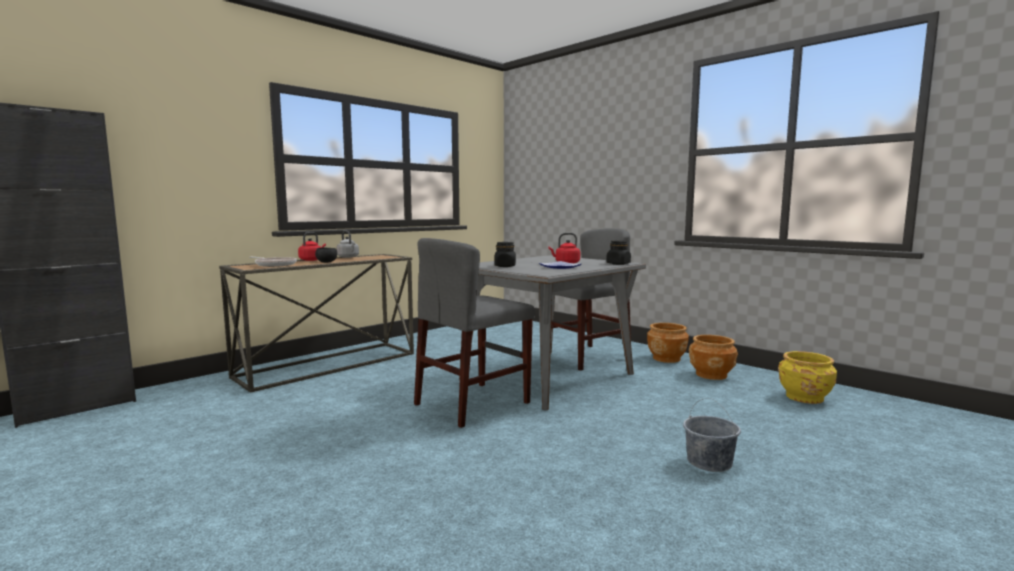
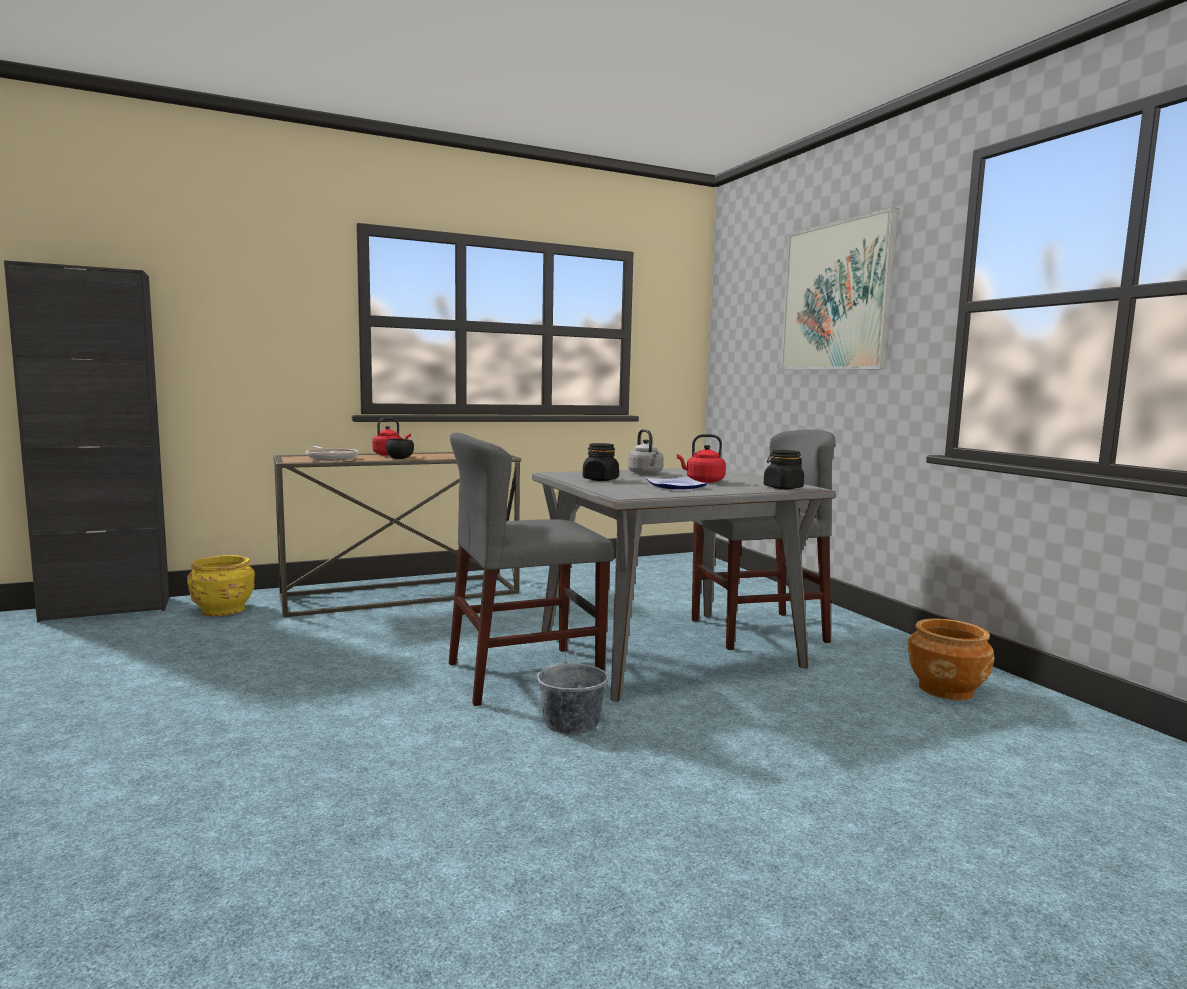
camera: 20 degrees right, 0 degrees up
grey kettle [337,230,359,258] -> grey kettle moved to [628,429,663,475]
brown planter [647,323,689,363] -> none
grey bucket [683,398,741,472] -> grey bucket moved to [537,639,609,734]
yellow planter [778,351,837,404] -> yellow planter moved to [187,555,255,616]
none -> picture [780,207,899,370]

